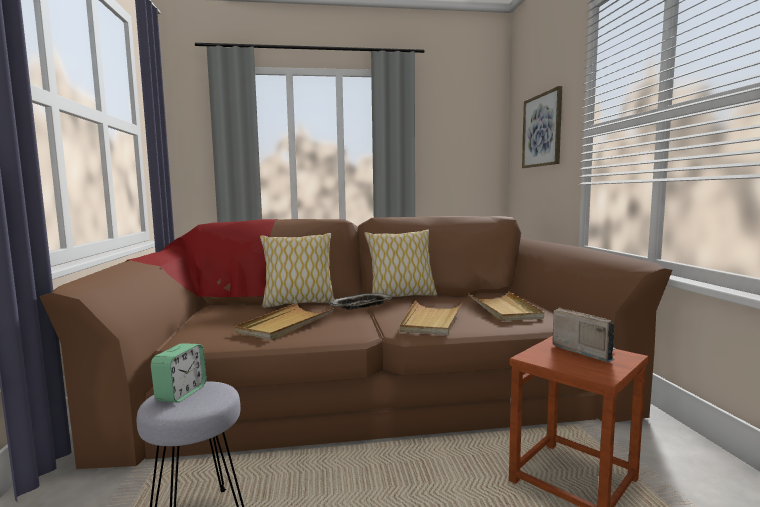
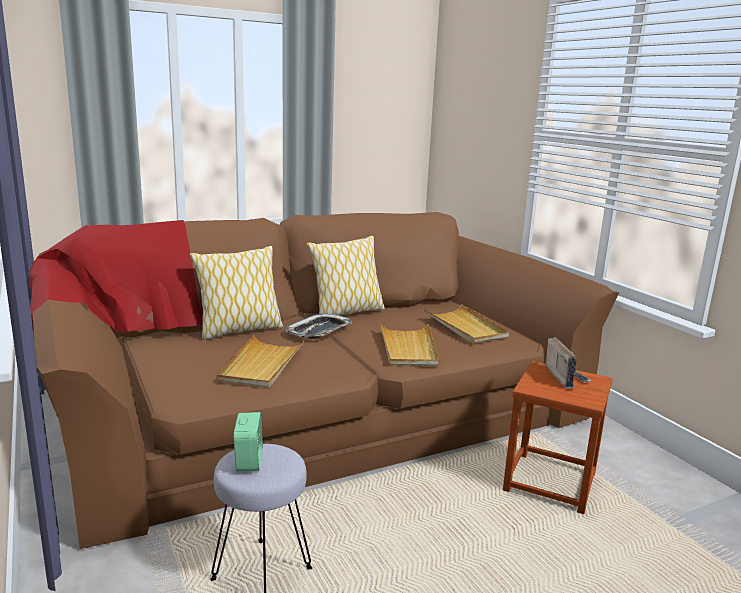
camera: 20 degrees left, 10 degrees up
picture [522,86,562,168] -> none
radio [552,307,616,362] -> radio turned 45 degrees clockwise [546,337,591,388]

